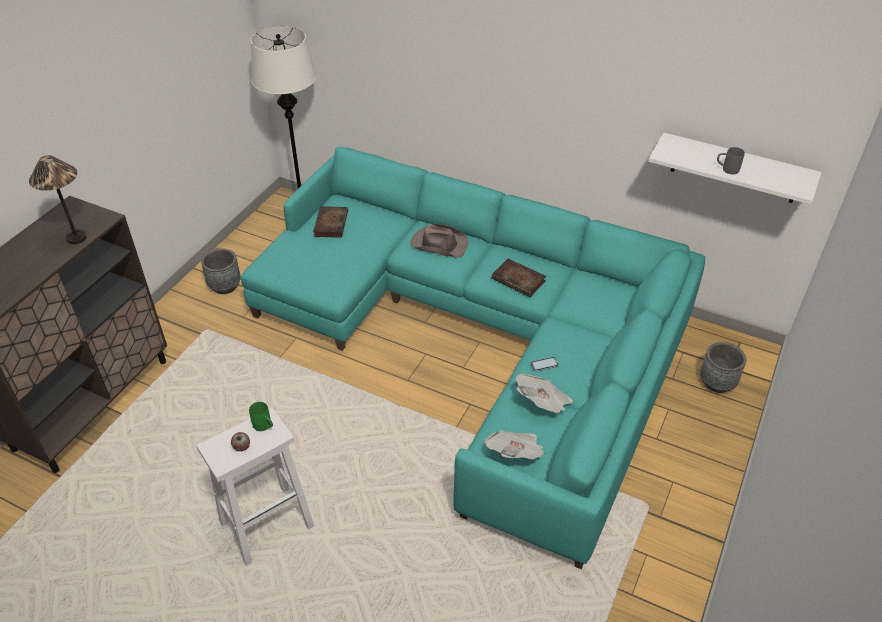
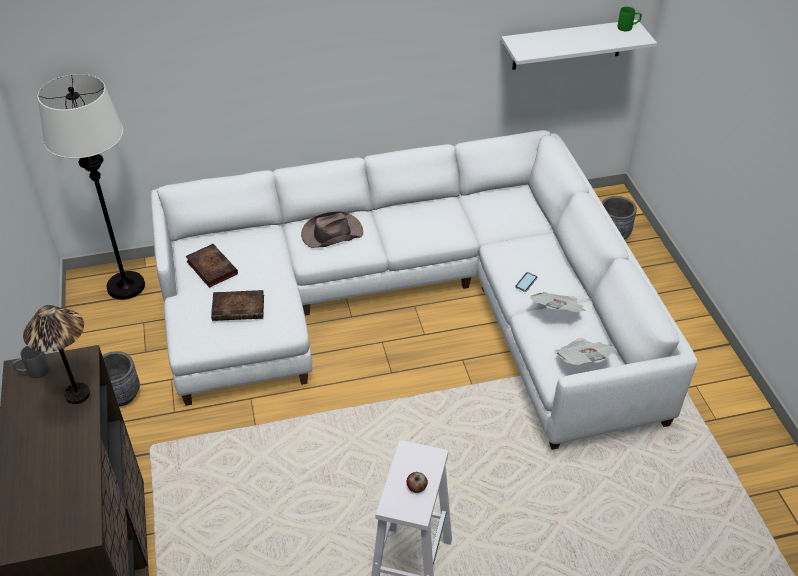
camera: 40 degrees left, 0 degrees up
turquoise sofa [241,147,705,569] -> white sofa [151,130,697,450]
green mug [249,402,273,431] -> green mug moved to [618,7,642,31]
book [492,258,546,297] -> book moved to [211,290,264,321]
grey mug [717,147,745,175] -> grey mug moved to [12,346,49,378]

